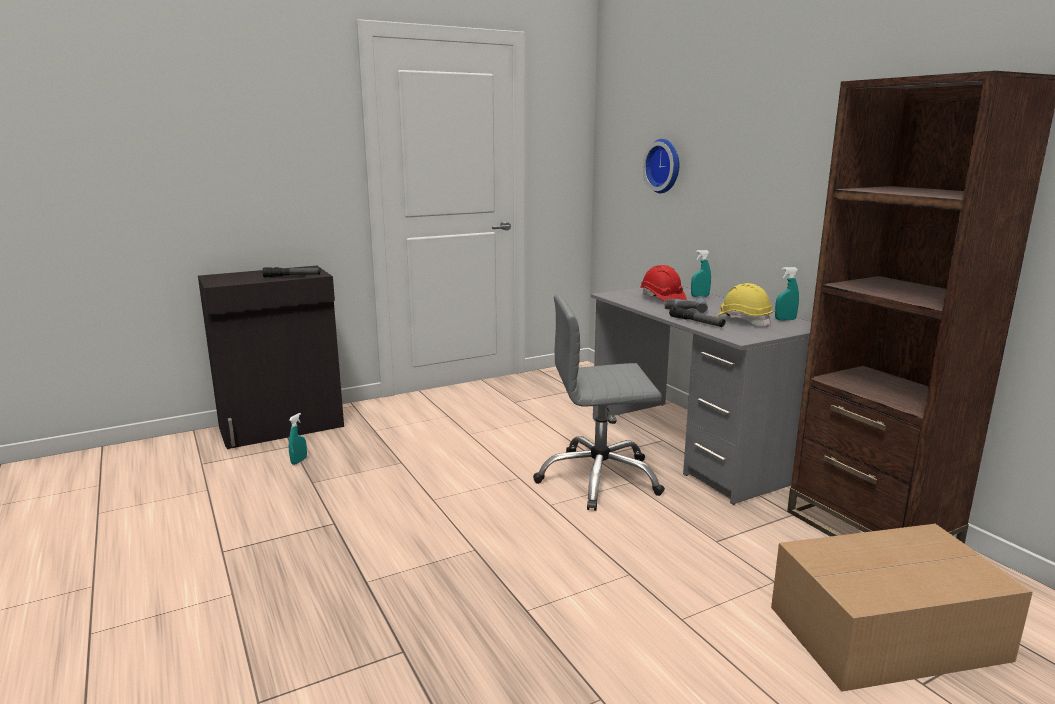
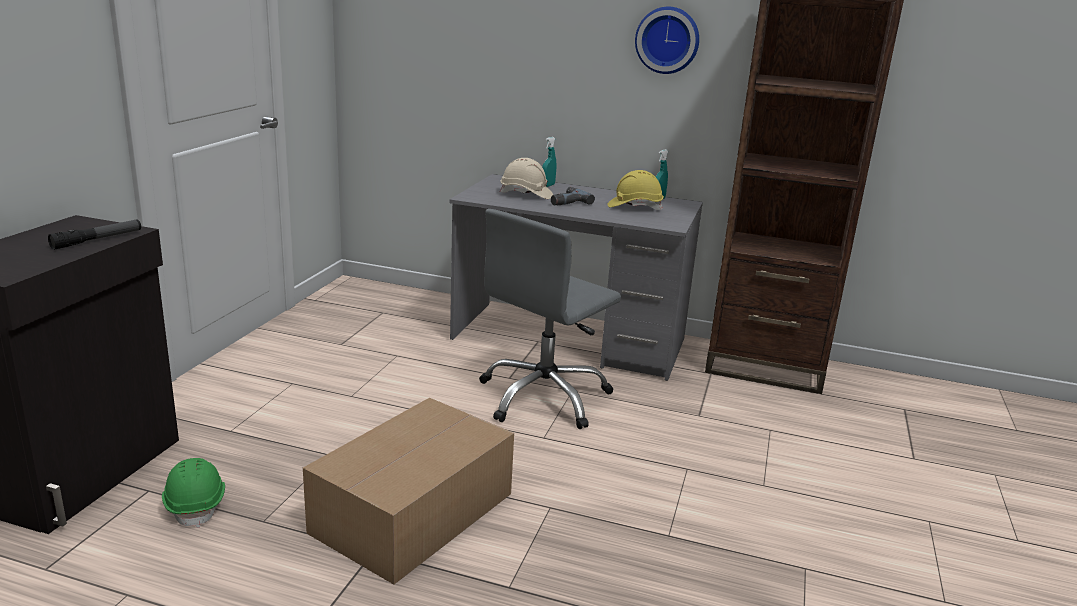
camera: 45 degrees left, 5 degrees up
turquoise spray bottle [289,413,307,465] -> green hard hat [162,458,225,528]
red hard hat [640,265,687,302] -> beige hard hat [500,158,553,199]
wall clock [642,139,679,193] -> wall clock moved to [635,7,699,74]
flashlight [669,306,726,327] -> none
cardboard box [771,524,1033,692] -> cardboard box moved to [303,398,514,585]

